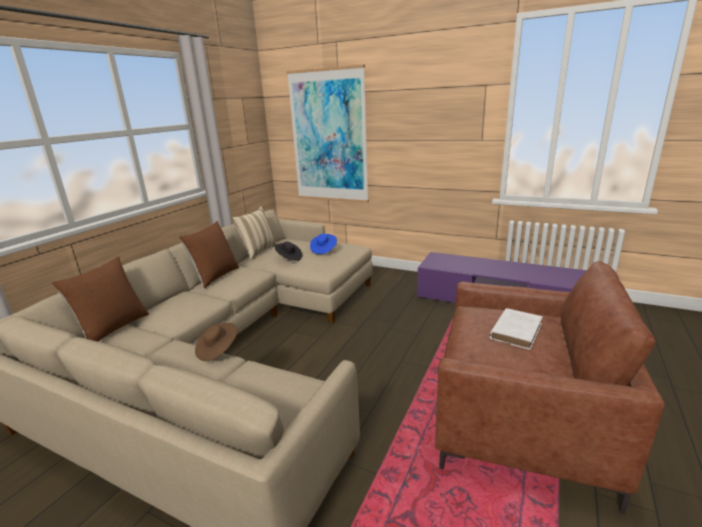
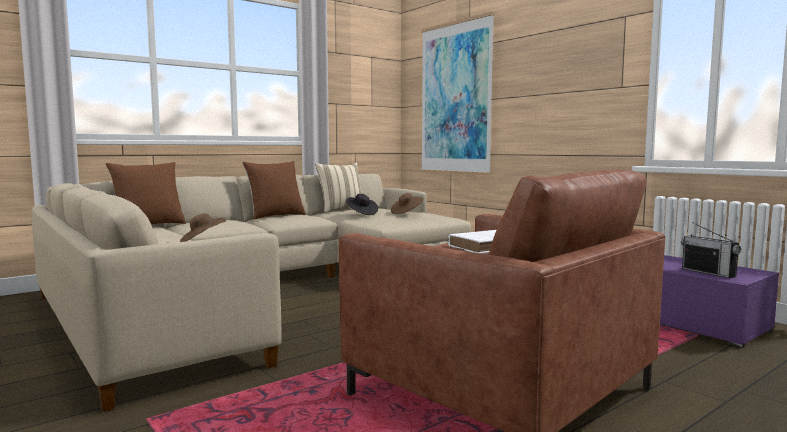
camera: 25 degrees right, 15 degrees down
blue hat [310,234,337,254] -> brown hat [391,193,423,214]
none -> radio [681,222,741,278]

